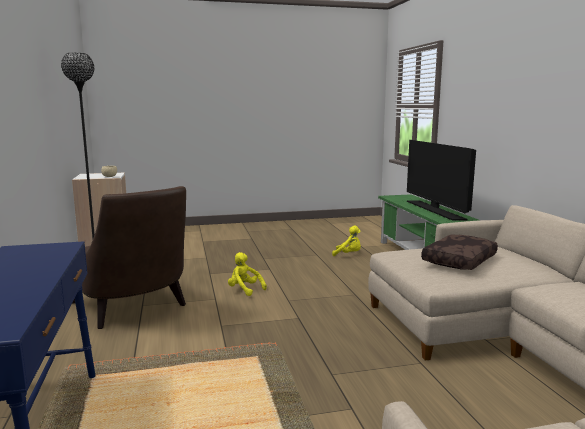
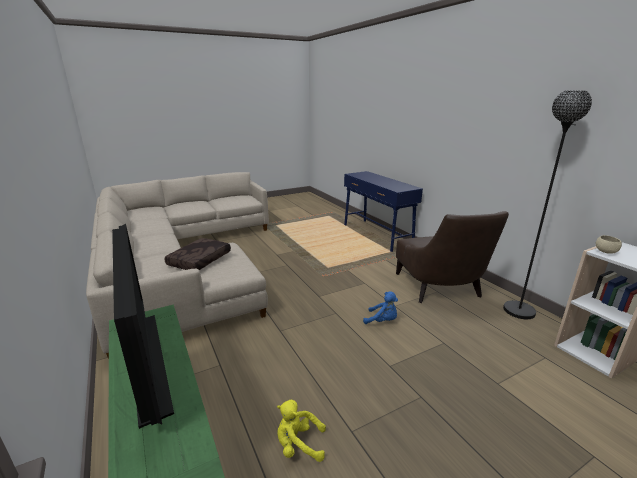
camera: 165 degrees right, 10 degrees up
brown armchair [72,186,186,329] -> brown armchair turned 135 degrees counterclockwise [396,211,509,303]
yellow plush toy [228,252,267,296] -> blue plush toy [363,292,398,324]

